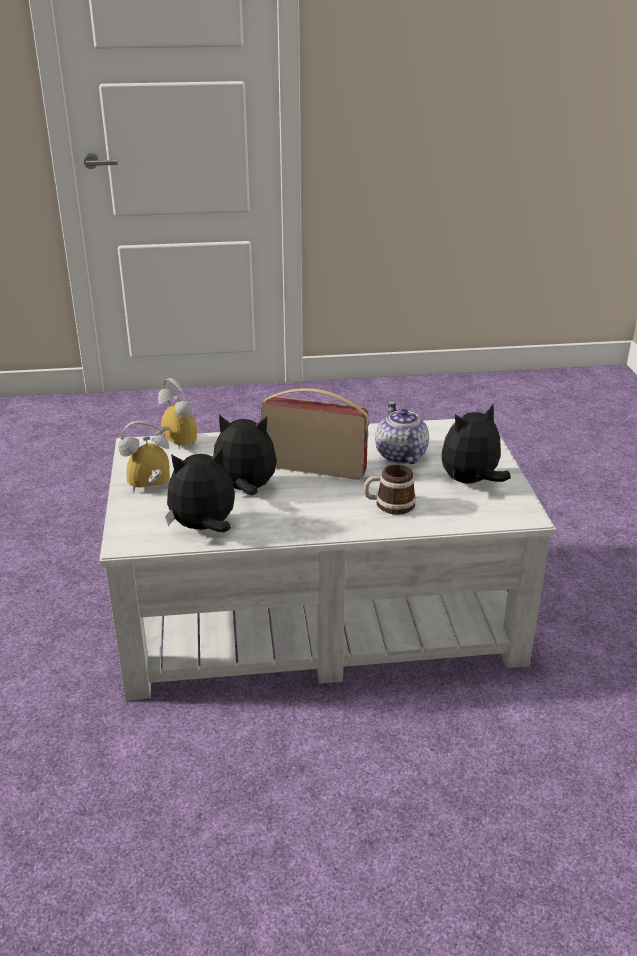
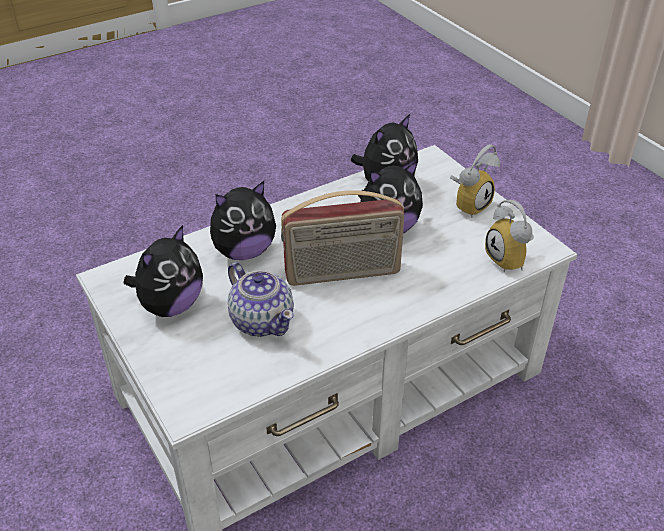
camera: 155 degrees right, 10 degrees up
alarm clock [155,378,197,449] -> alarm clock turned 45 degrees clockwise [485,200,534,272]
mug [364,464,416,515] -> plush toy [210,181,276,260]

